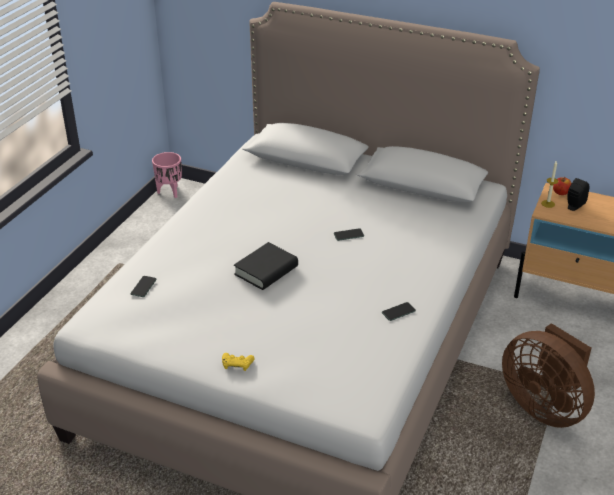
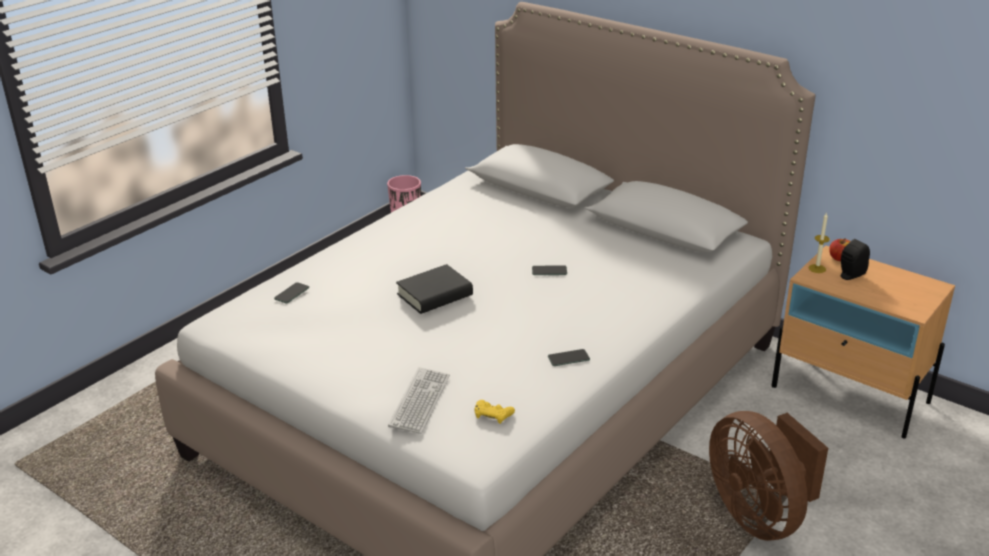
camera: 15 degrees right, 5 degrees down
yellow game controller [222,353,255,371] -> yellow game controller moved to [475,400,515,424]
none -> keyboard [388,367,450,434]

